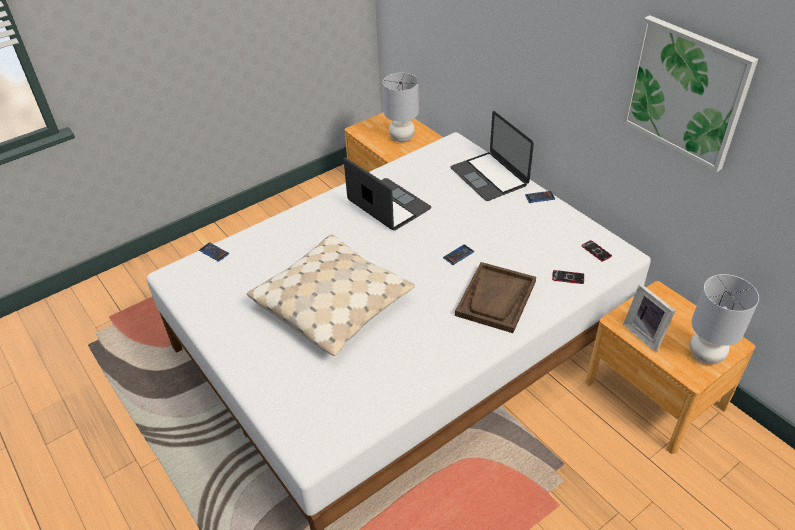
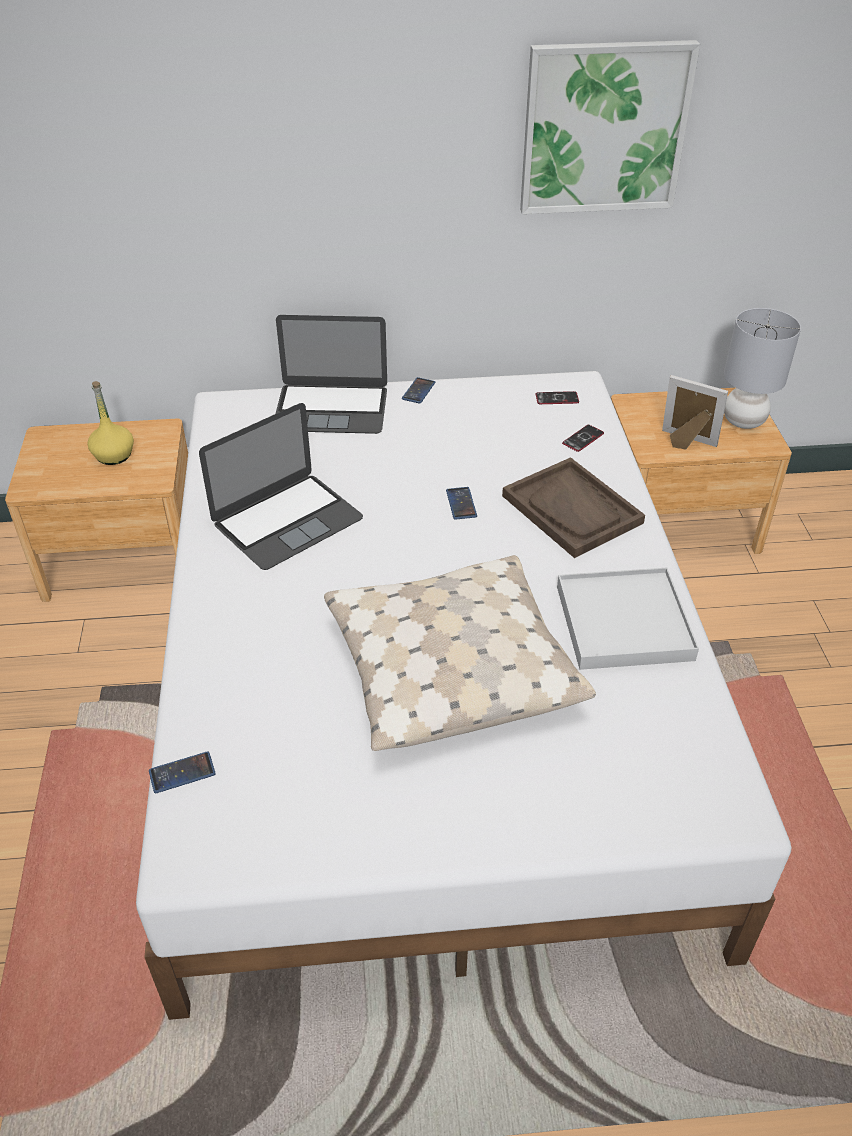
camera: 60 degrees left, 0 degrees up
laptop [344,157,431,230] -> laptop turned 150 degrees clockwise [199,403,363,570]
grey table lamp [383,73,419,142] -> yellow bottle [87,381,134,465]
picture frame [623,284,676,352] -> picture frame turned 150 degrees counterclockwise [662,375,728,449]
none -> white tray [557,568,699,670]

